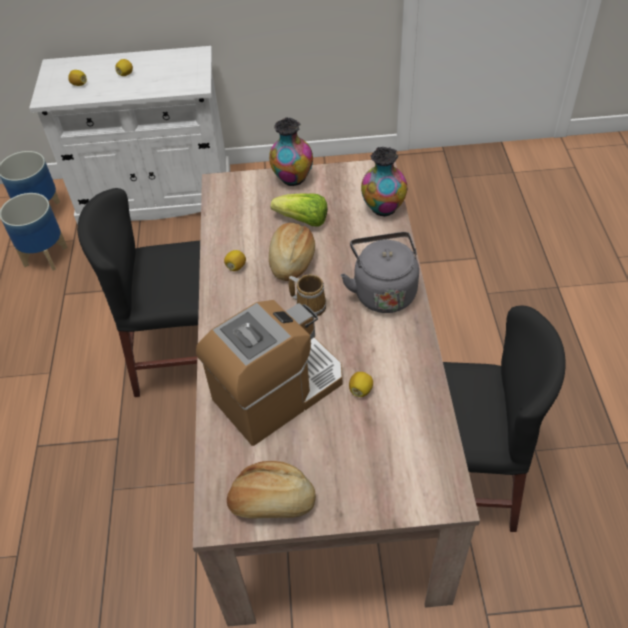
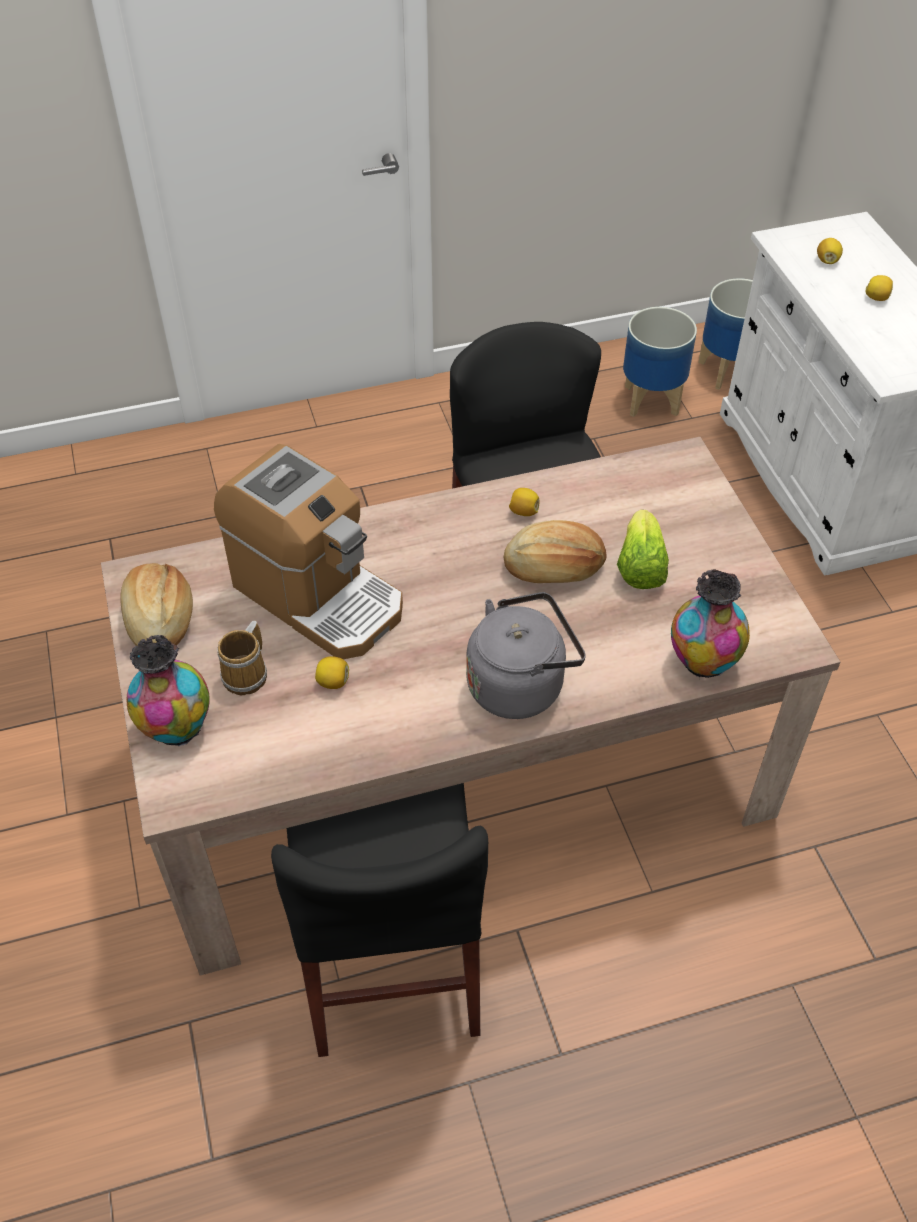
camera: 75 degrees right, 0 degrees up
vase [269,118,313,186] -> vase moved to [127,635,210,746]
mug [289,274,326,317] -> mug moved to [217,621,267,695]

